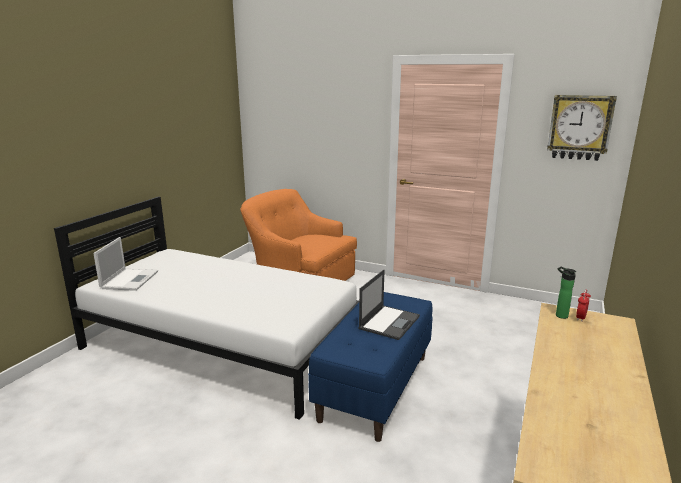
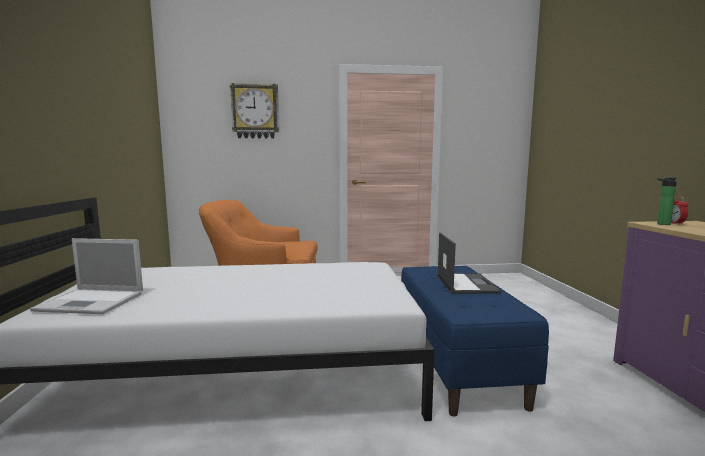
camera: 30 degrees left, 10 degrees down
laptop [93,237,158,291] -> laptop turned 120 degrees clockwise [30,238,143,314]
wall clock [547,95,617,161] -> wall clock moved to [230,83,279,139]

